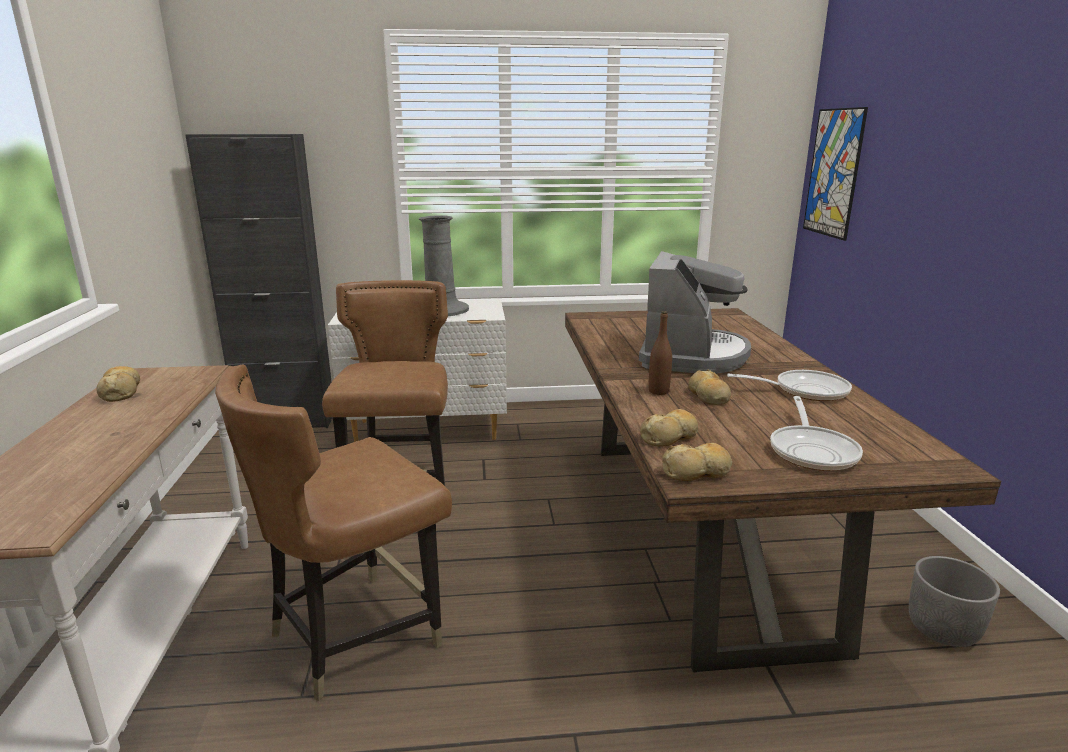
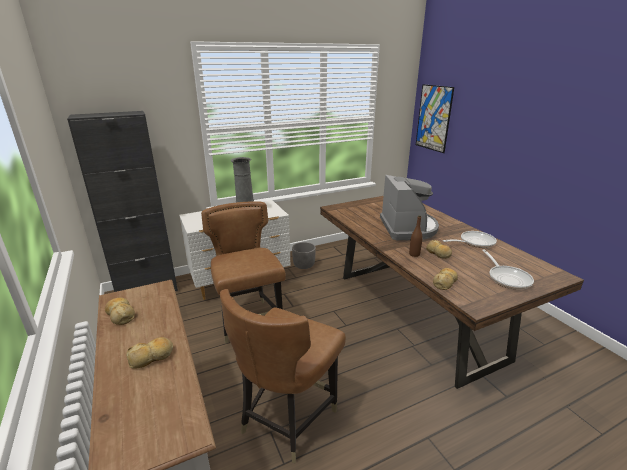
camera: 20 degrees left, 5 degrees up
bread [662,443,732,481] -> bread moved to [126,337,173,368]
grey planter [909,556,1000,647] -> grey planter moved to [292,242,316,269]

